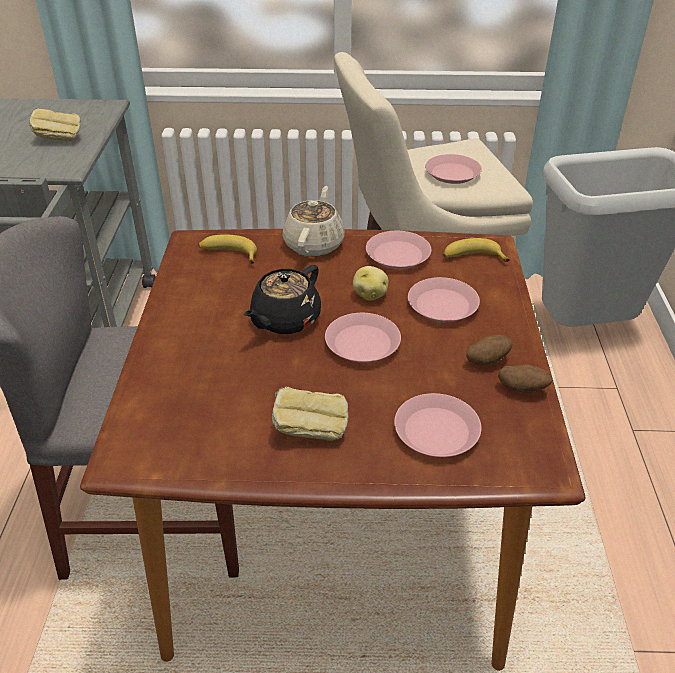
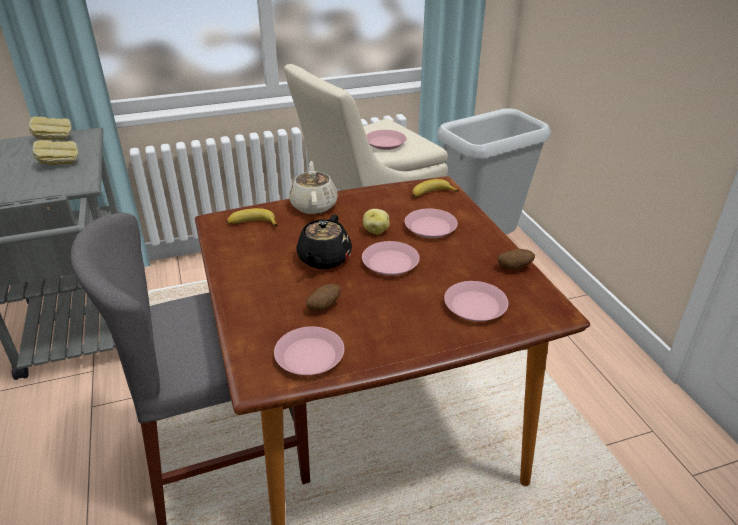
camera: 20 degrees left, 5 degrees down
bread [272,387,349,441] -> bread moved to [29,117,72,140]
pink plate [366,231,431,269] -> pink plate moved to [274,326,344,375]
potato [466,335,513,365] -> potato moved to [306,284,341,311]

